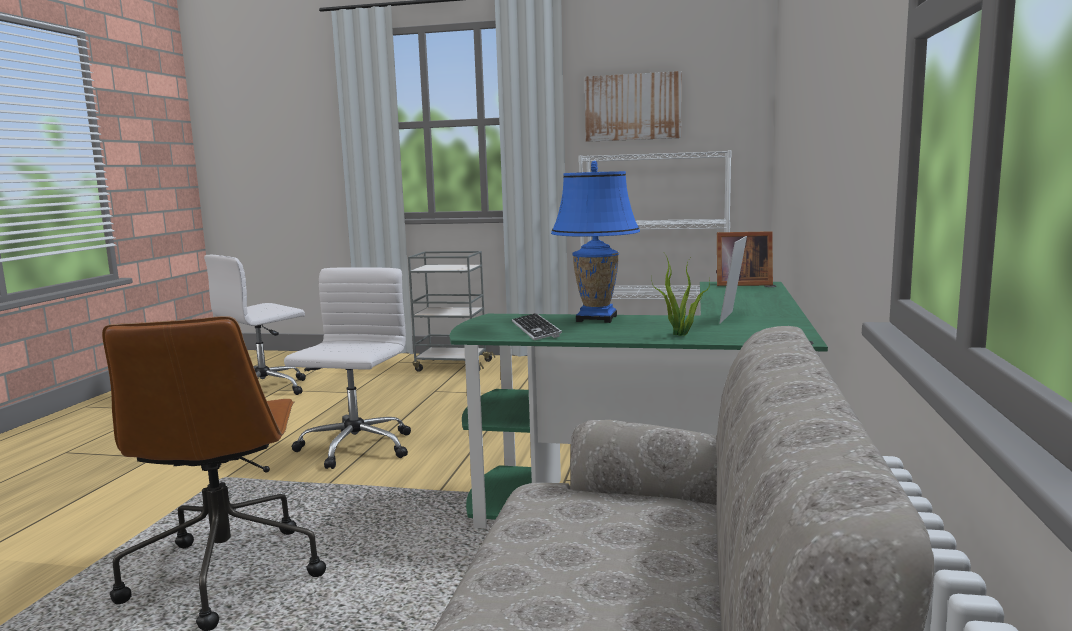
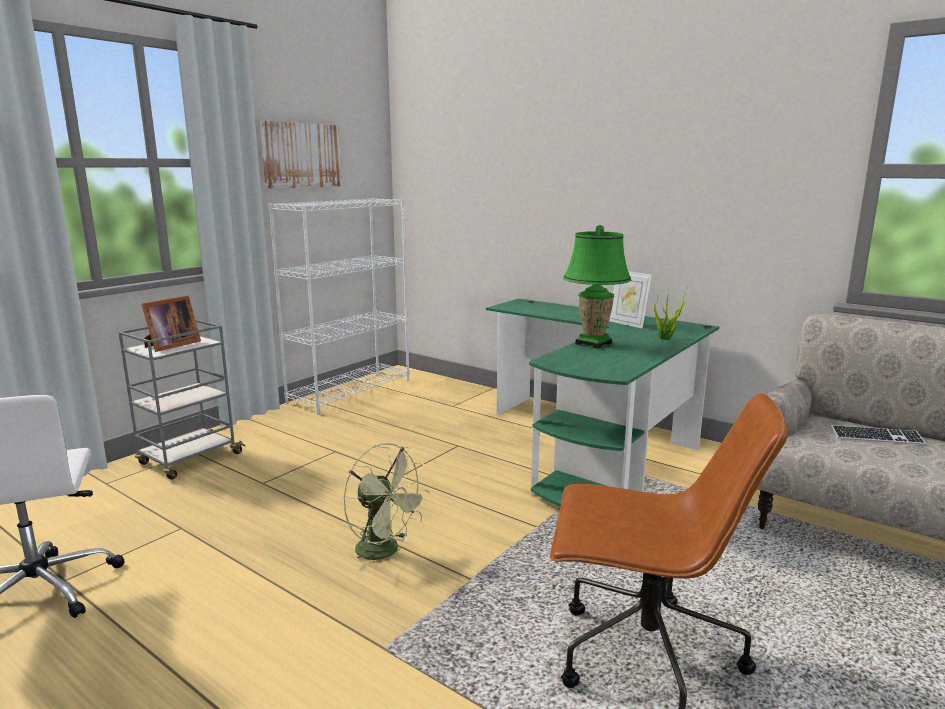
camera: 65 degrees left, 5 degrees up
white office chair [284,267,411,469] -> green fan [343,443,430,571]
keyboard [512,313,562,340] -> keyboard moved to [831,425,926,445]
blue table lamp [551,161,640,323] -> green table lamp [563,225,631,349]
picture frame [716,231,773,286] -> picture frame moved to [142,296,201,352]

